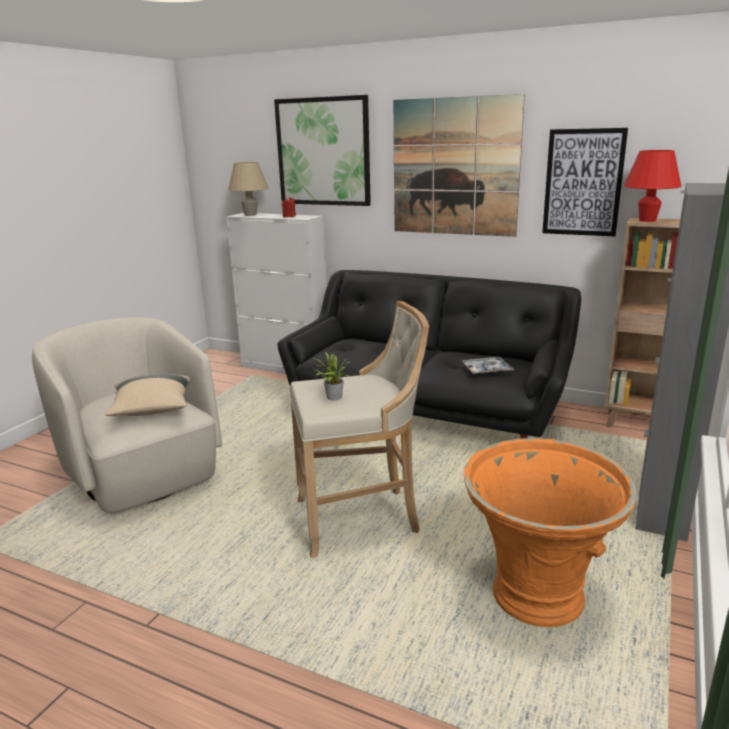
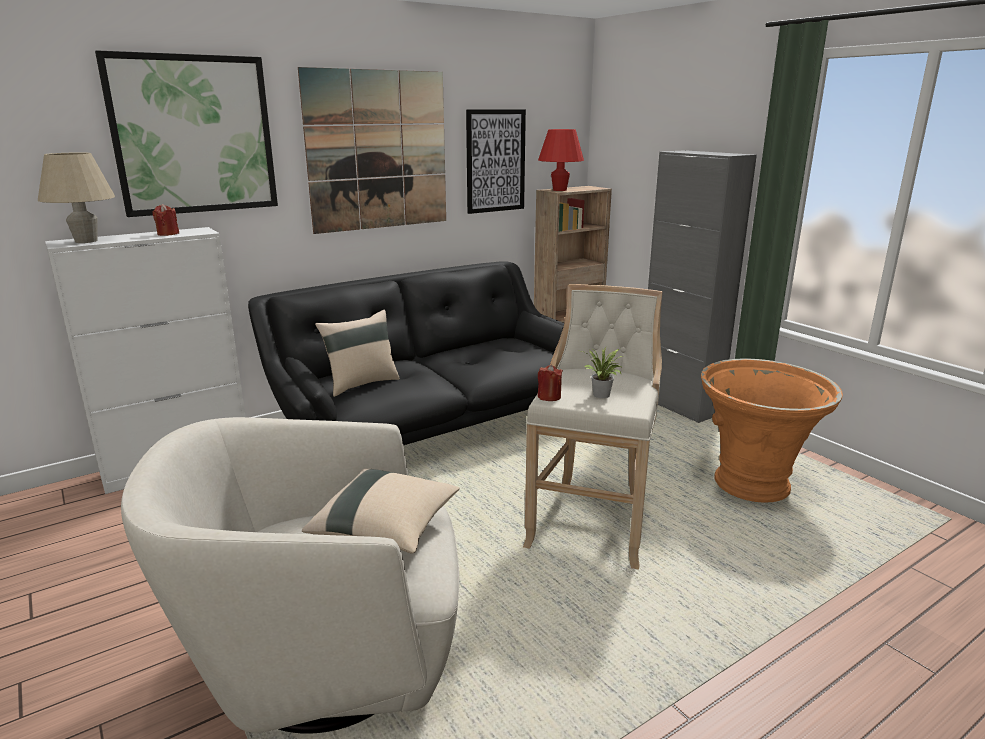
camera: 60 degrees left, 0 degrees up
tray [462,357,514,374] -> none
none -> beige pillow [315,310,400,397]
none -> red candle [538,365,563,401]

